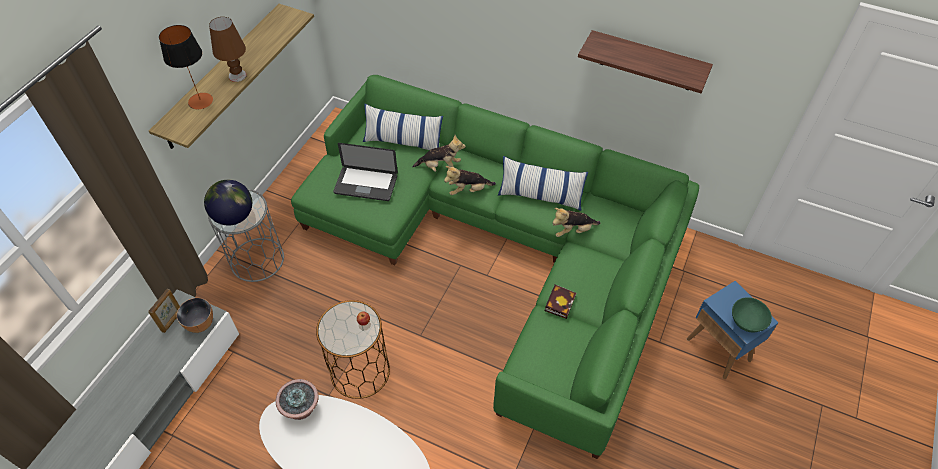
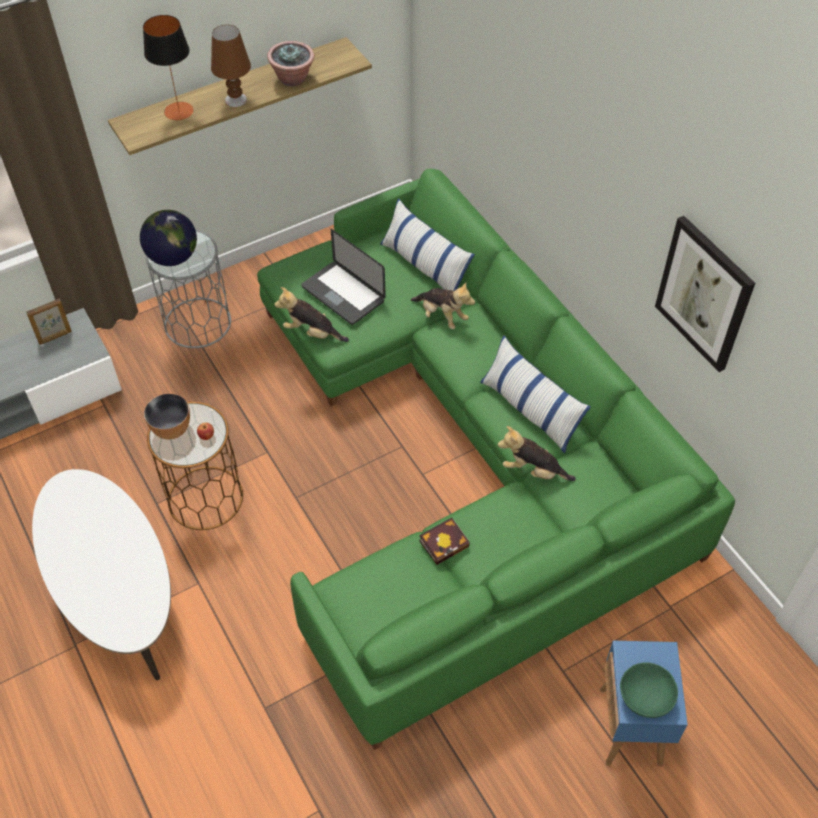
camera: 35 degrees right, 0 degrees up
bowl [177,298,213,333] -> bowl moved to [144,393,190,440]
potted plant [276,379,319,420] -> potted plant moved to [267,41,314,87]
plush toy [444,166,496,195] -> plush toy moved to [274,287,349,342]
shelf [578,30,713,93] -> picture [655,216,755,372]

